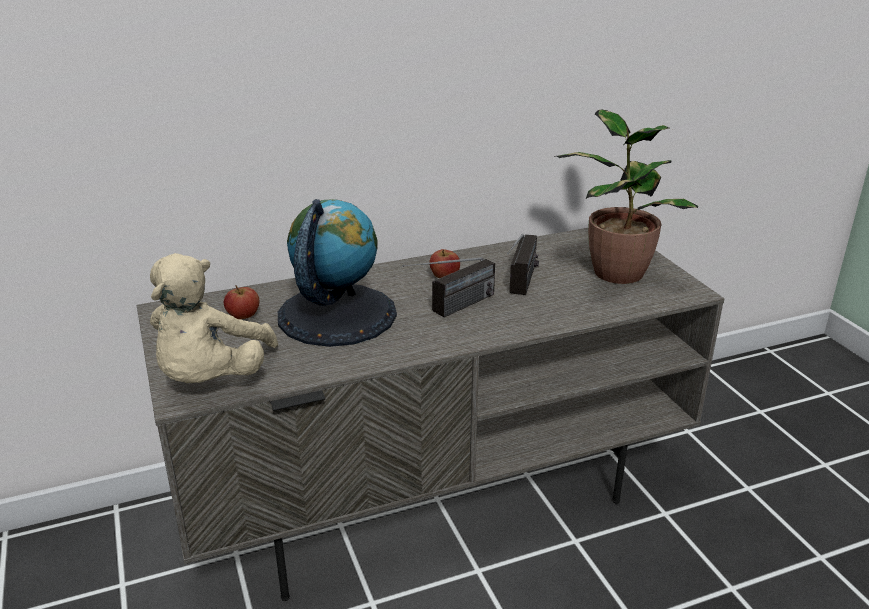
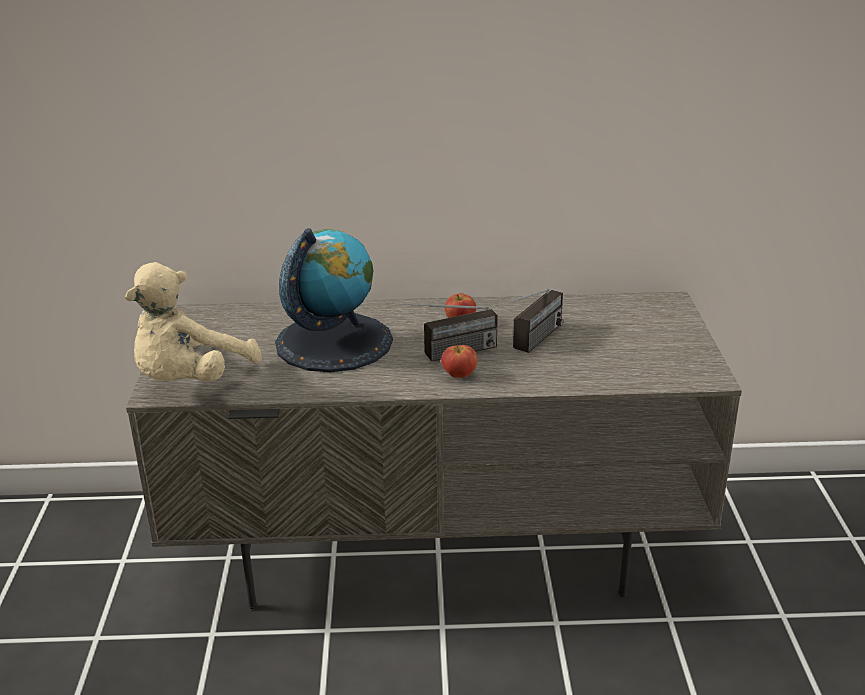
camera: 20 degrees right, 0 degrees up
apple [224,285,259,319] -> apple moved to [441,342,478,378]
potted plant [554,110,698,284] -> none

